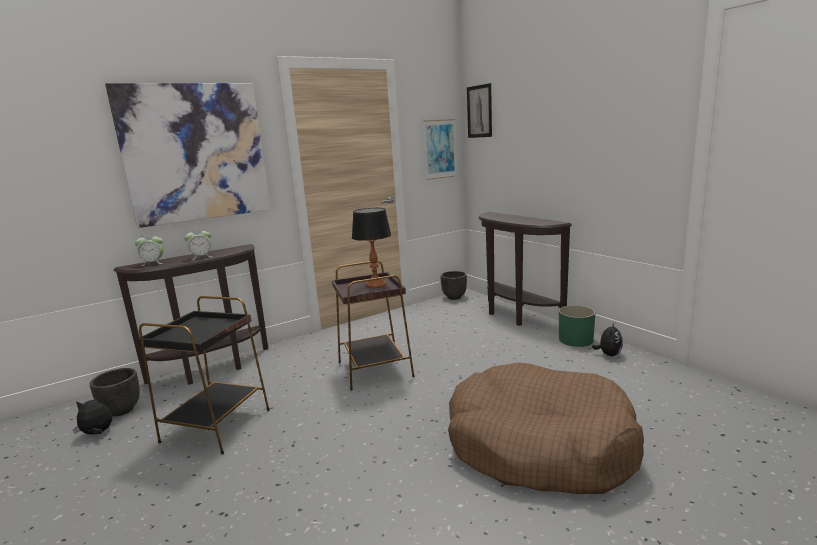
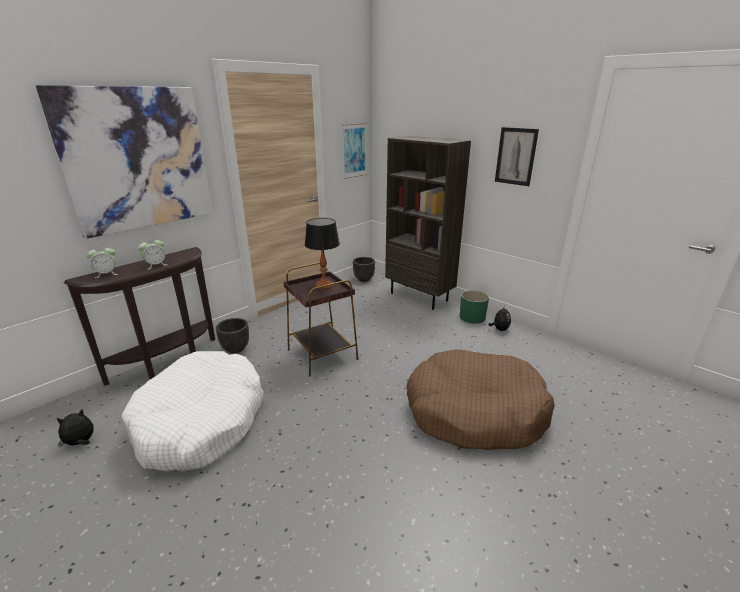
camera: 15 degrees left, 10 degrees up
black planter [90,368,140,416] -> black planter moved to [216,318,249,354]
black side table [138,296,269,454] -> white dog bed [122,351,264,472]
picture [467,83,492,138] -> picture moved to [495,127,539,186]
brown console table [478,212,572,326] -> brown bookcase [385,136,471,310]

